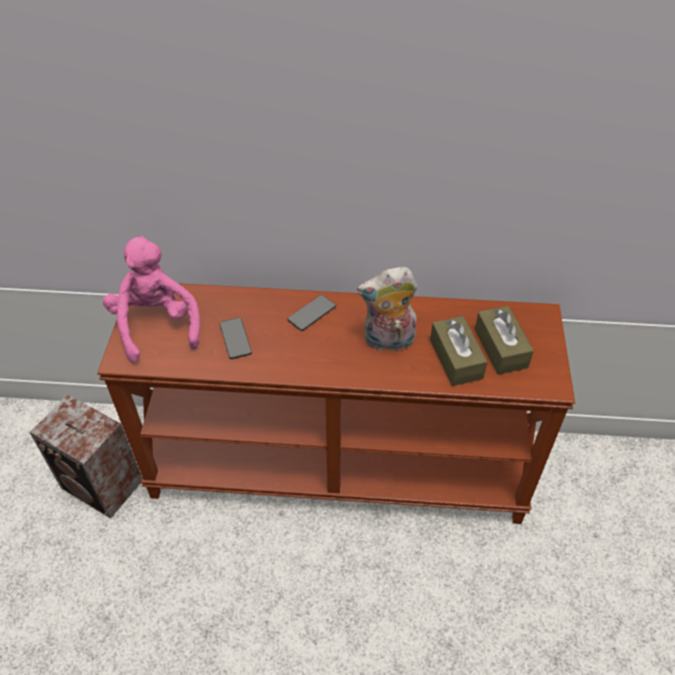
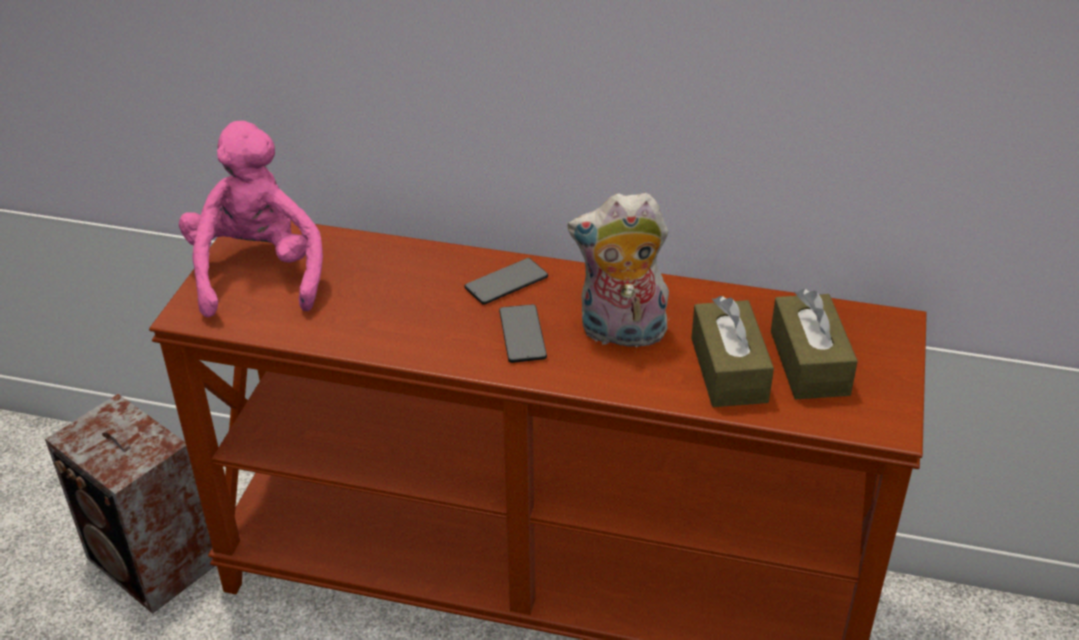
camera: 10 degrees right, 10 degrees down
phone [220,318,252,359] -> phone moved to [499,304,547,363]

